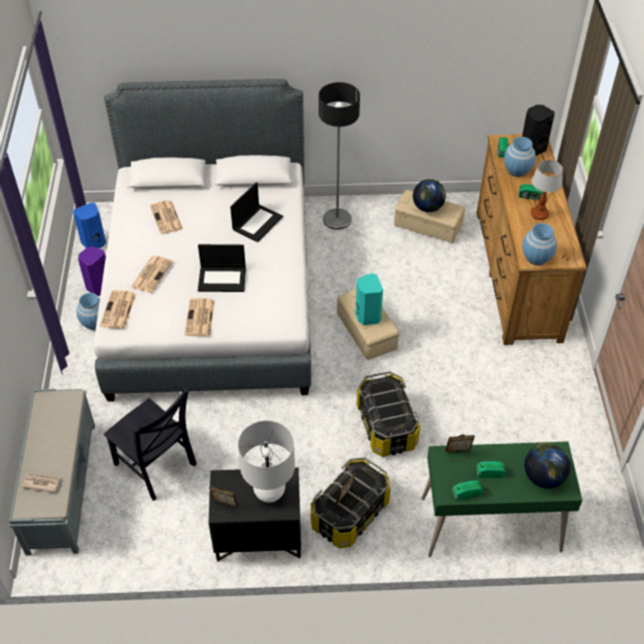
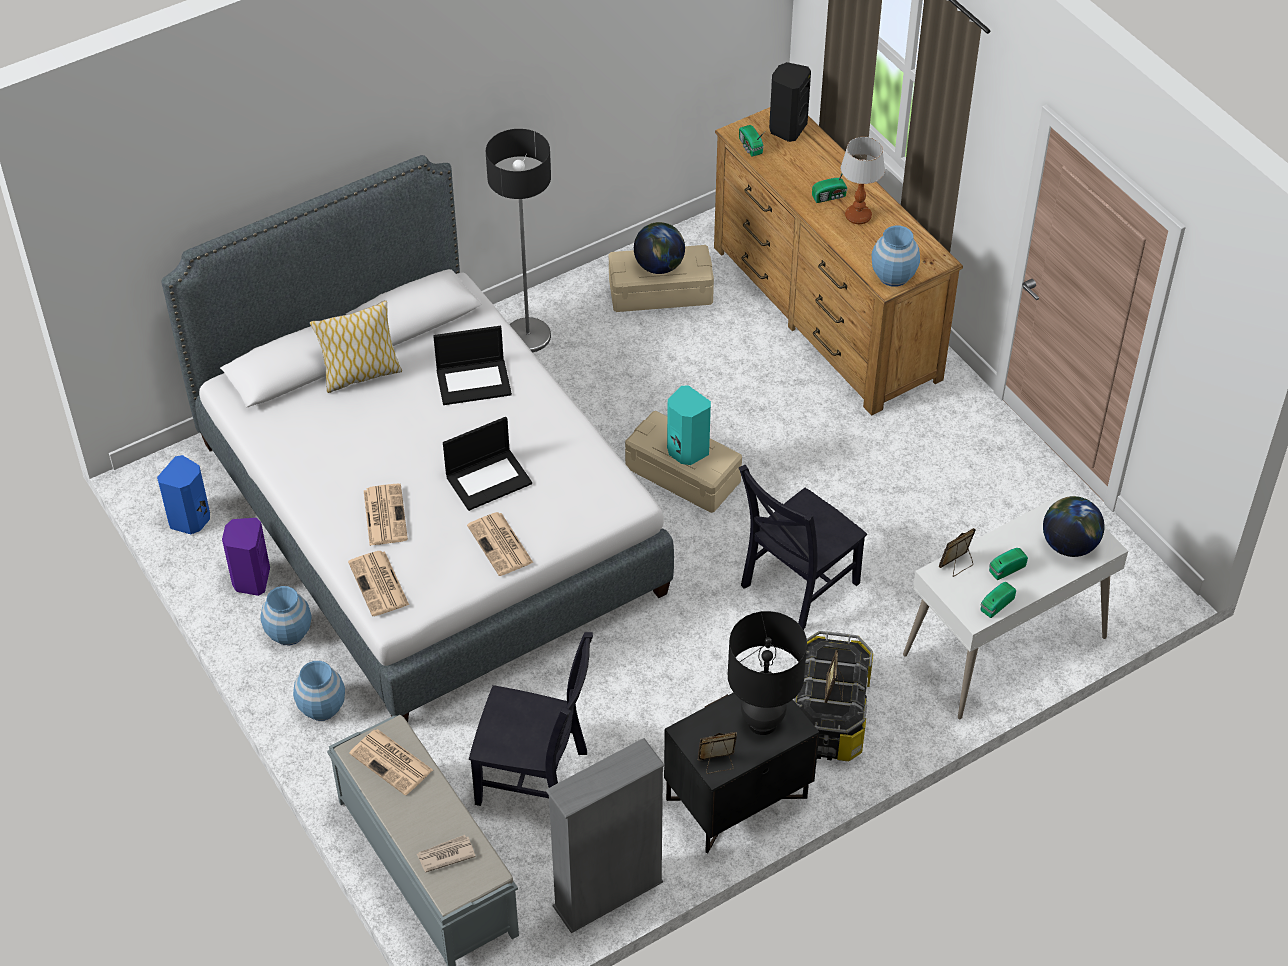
camera: 30 degrees left, 0 degrees up
newspaper [150,200,183,234] -> newspaper moved to [349,729,433,795]
laptop [230,182,283,242] -> laptop turned 75 degrees clockwise [433,326,512,405]
white table lamp [238,420,295,505] -> black table lamp [727,611,807,735]
storage box [356,371,420,457] -> black chair [739,465,867,630]
green desk [421,442,583,557] -> white desk [903,491,1128,719]
blue vase [504,137,536,177] -> blue vase moved to [293,661,345,721]
none -> pillow [310,300,402,393]
none -> grey bookcase [546,738,665,933]

